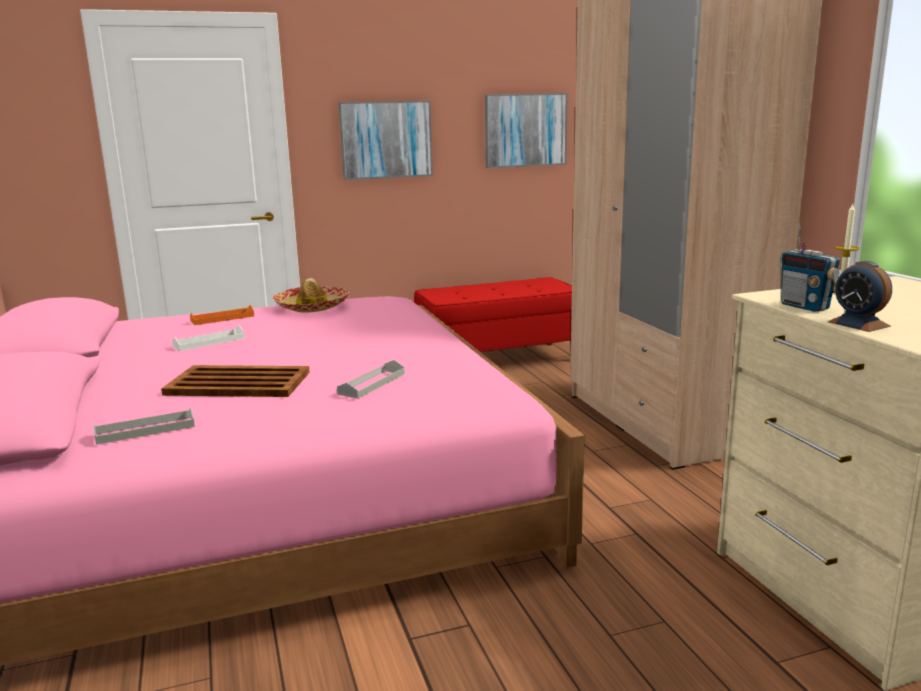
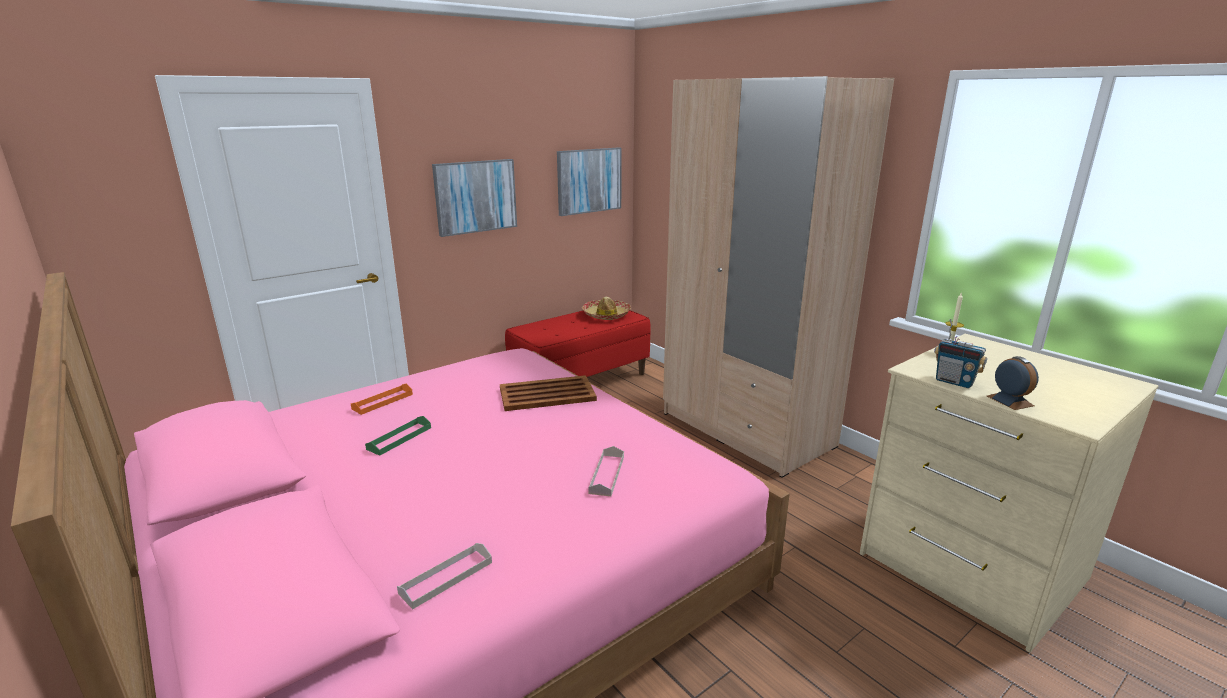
camera: 20 degrees left, 5 degrees up
brown tray [161,365,310,397] -> brown tray moved to [500,375,597,411]
white tray [172,325,245,351] -> green tray [365,416,431,456]
hat [273,278,349,313] -> hat moved to [582,297,631,320]
alarm clock [828,261,892,332] -> alarm clock turned 150 degrees counterclockwise [987,356,1039,410]

